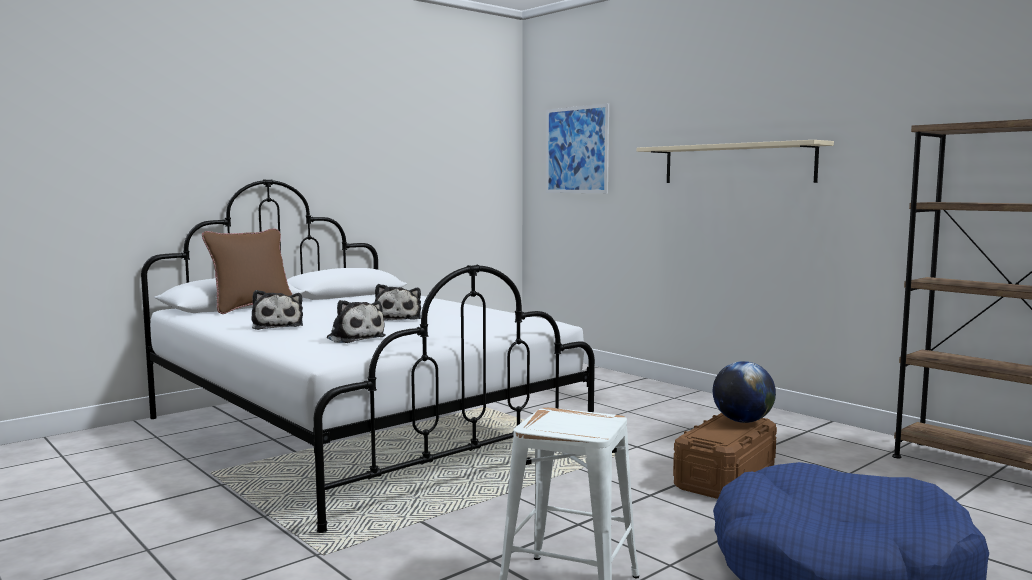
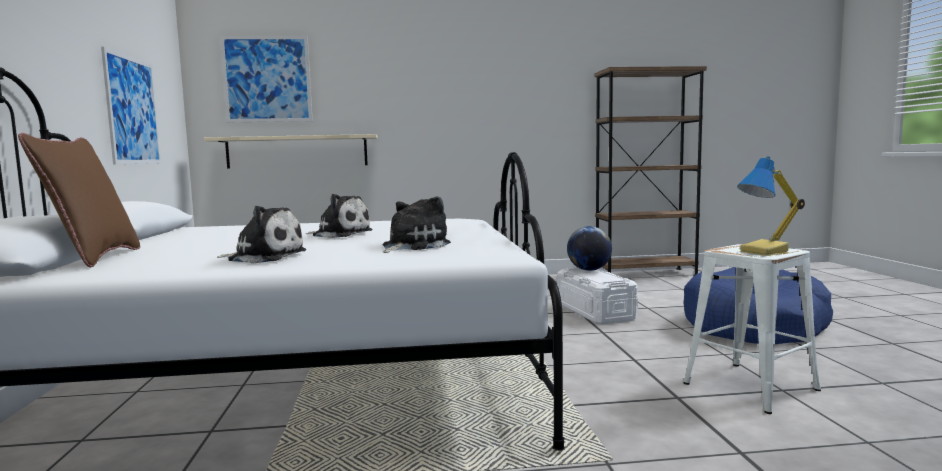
camera: 55 degrees left, 0 degrees up
plush toy [327,300,386,343] -> plush toy turned 45 degrees counterclockwise [383,196,451,253]
beige shelf [637,140,834,183] -> beige shelf moved to [204,134,377,169]
brown storage box [673,413,777,499] -> white storage box [557,268,638,324]
none -> picture [101,47,161,164]
none -> table lamp [737,156,805,256]

